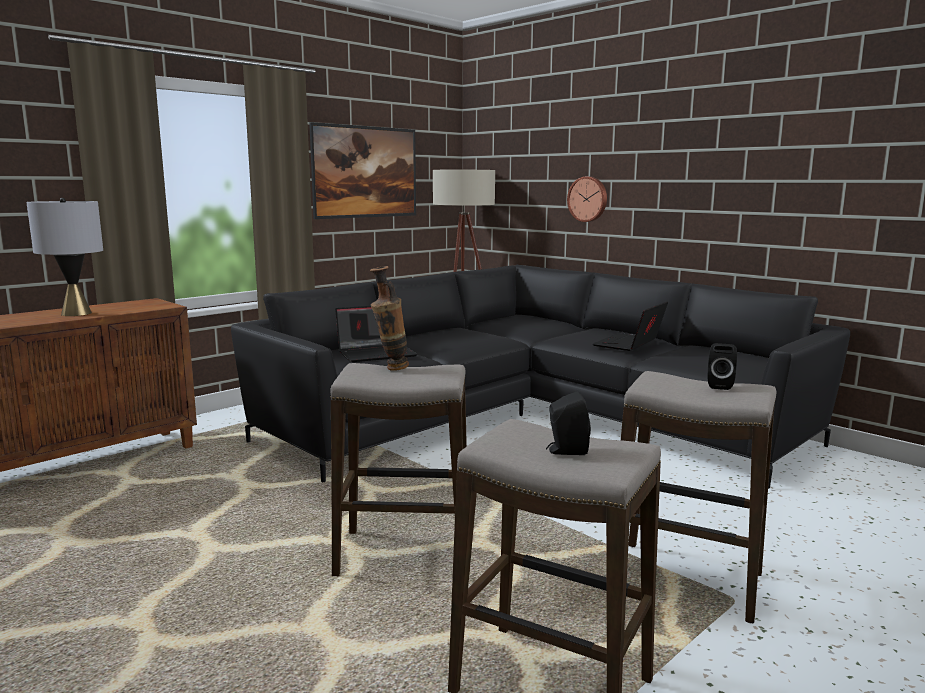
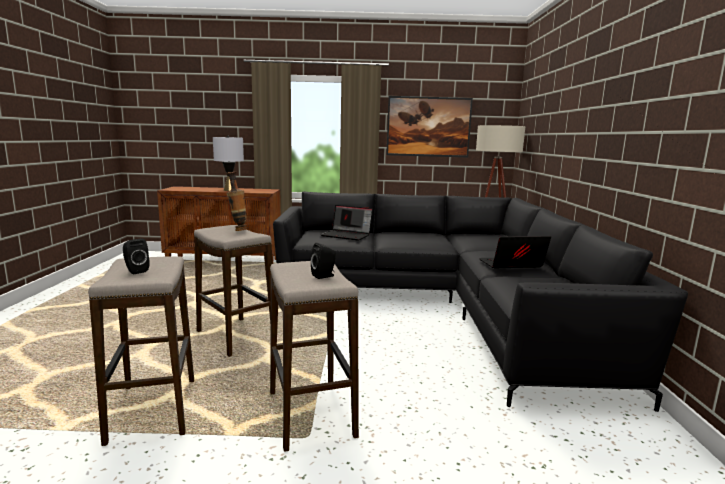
camera: 45 degrees right, 0 degrees up
wall clock [567,176,607,222] -> none

